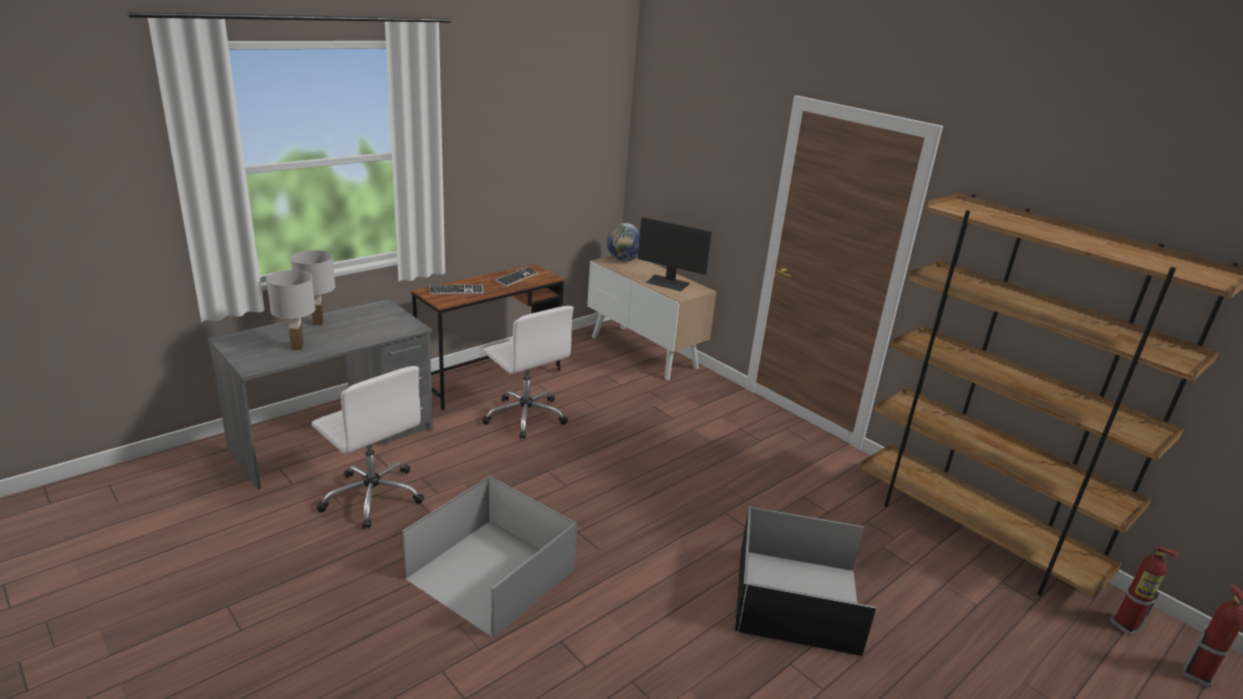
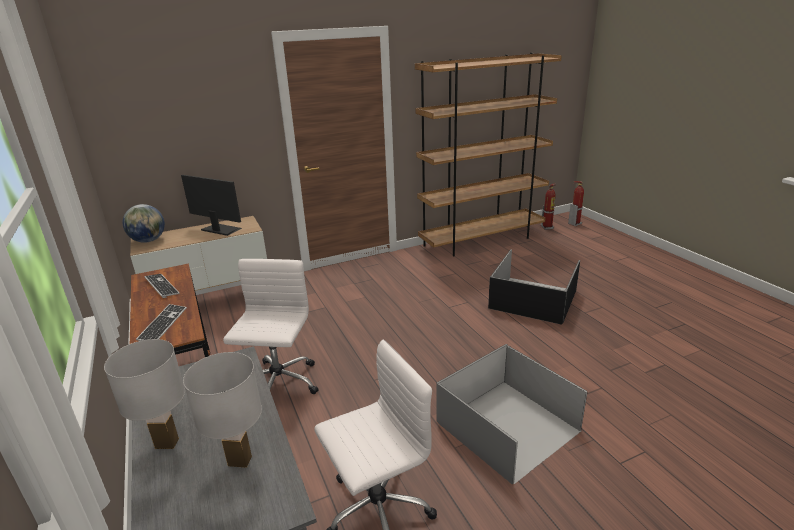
camera: 70 degrees left, 0 degrees up
white office chair [482,306,574,439] -> white office chair turned 60 degrees counterclockwise [223,259,318,394]
monitor [638,217,712,291] -> monitor turned 105 degrees counterclockwise [181,175,242,236]

